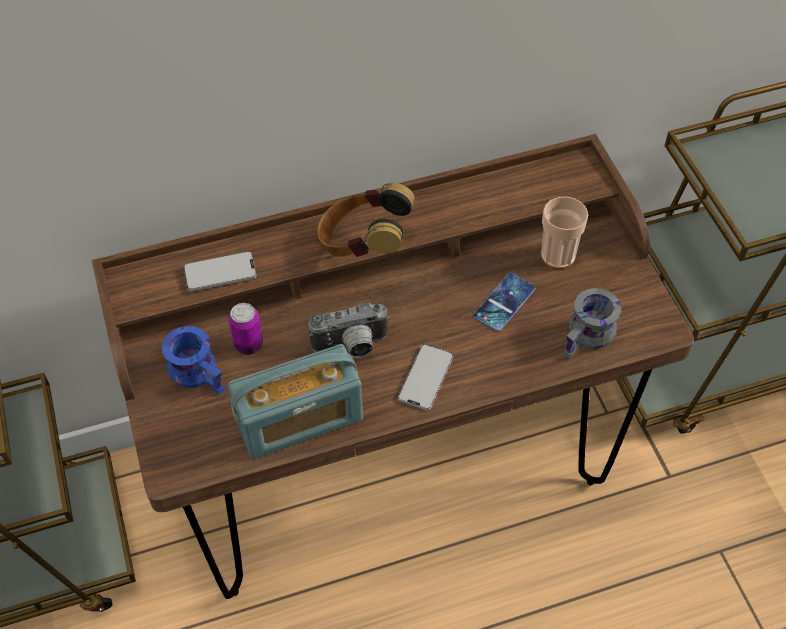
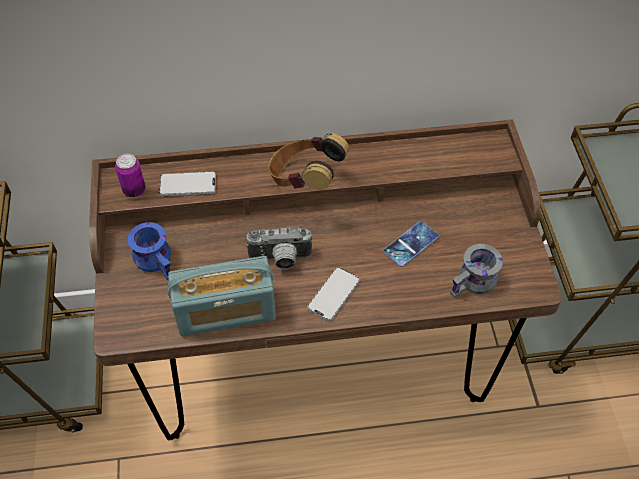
camera: 10 degrees right, 0 degrees up
can [229,303,263,355] -> can moved to [115,154,146,197]
cup [541,196,588,269] -> none

